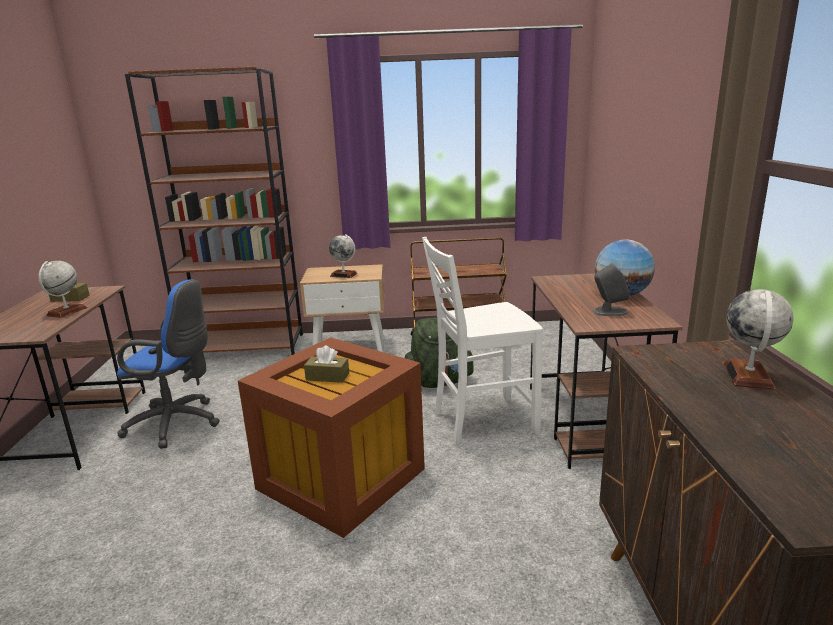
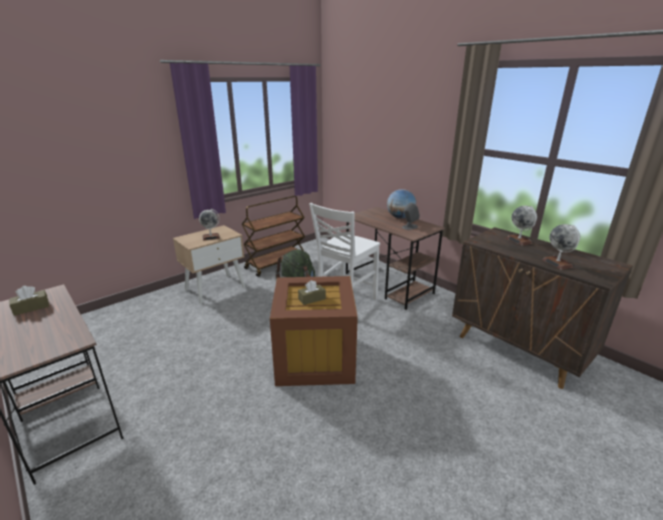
camera: 40 degrees left, 5 degrees up
globe [38,261,87,318] -> globe moved to [542,224,580,270]
blue office chair [117,279,220,449] -> none
brown bookcase [125,67,303,355] -> none

